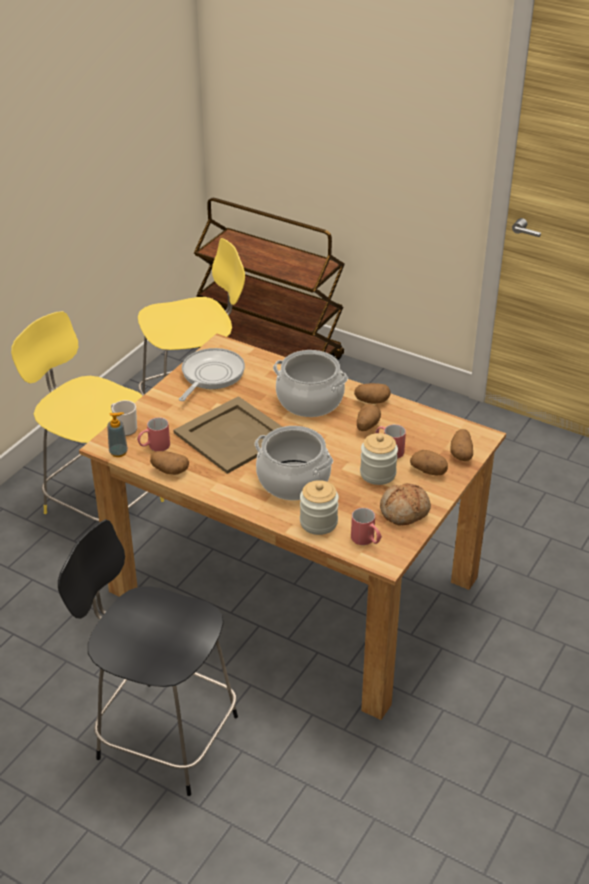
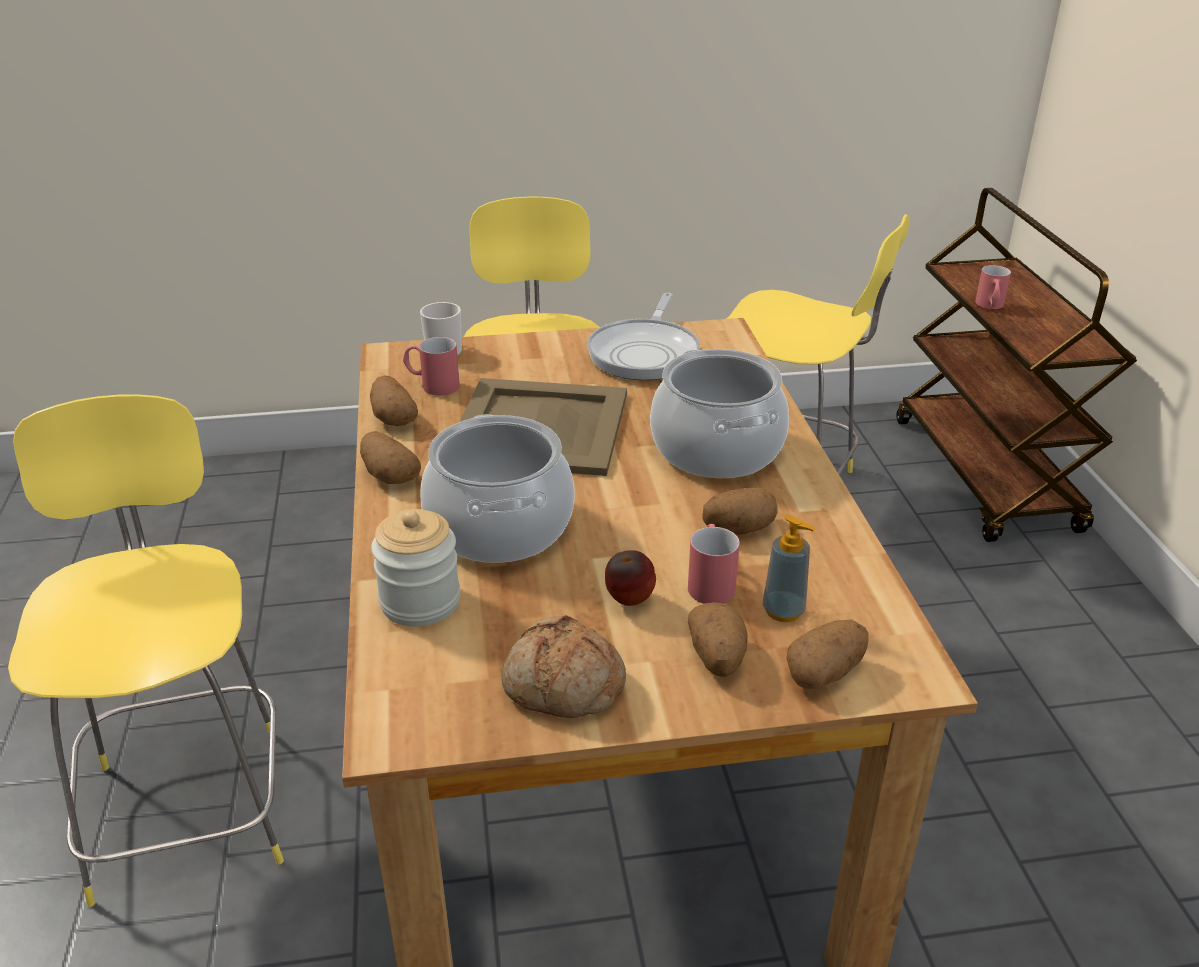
camera: 50 degrees right, 5 degrees down
black stool [58,519,238,796] -> yellow stool [8,395,284,907]
soap dispenser [107,412,128,457] -> soap dispenser moved to [763,514,815,622]
frying pan [179,348,245,401] -> frying pan turned 120 degrees clockwise [587,293,700,380]
red mug [351,508,382,545] -> red mug moved to [975,265,1011,309]
potato [354,383,391,404] -> potato moved to [360,431,421,484]
jar [360,433,398,485] -> apple [605,550,656,606]

